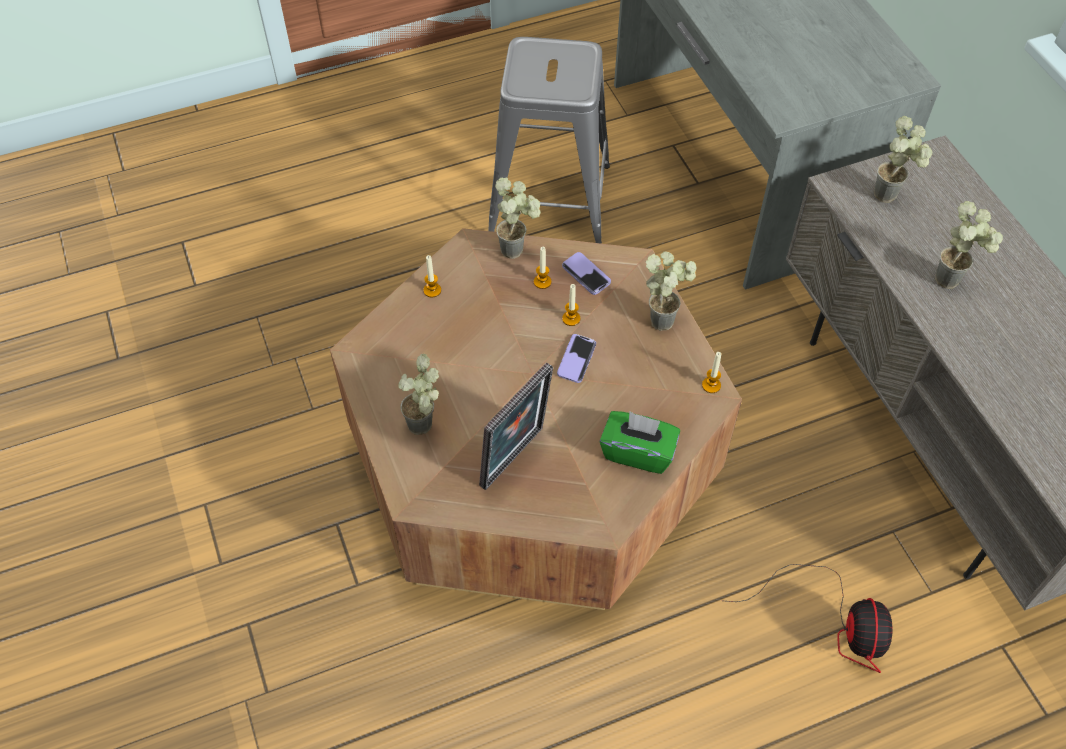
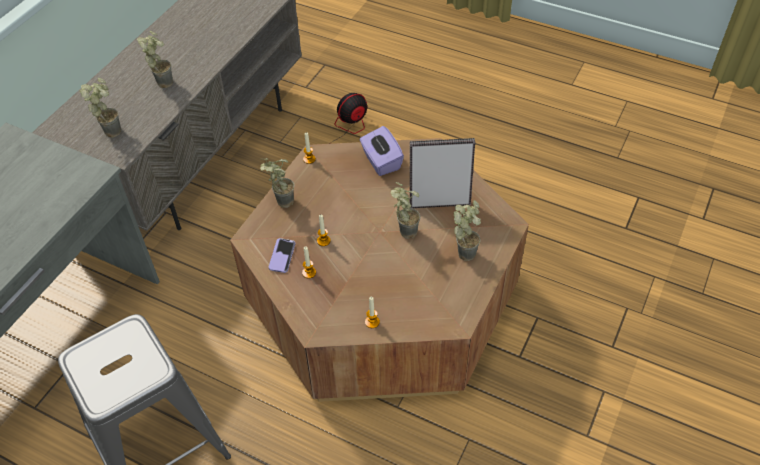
camera: 130 degrees left, 5 degrees down
potted plant [495,178,541,259] -> potted plant moved to [391,182,421,239]
phone [557,334,596,383] -> none
green tissue box [599,411,680,474] -> purple tissue box [359,126,404,176]

